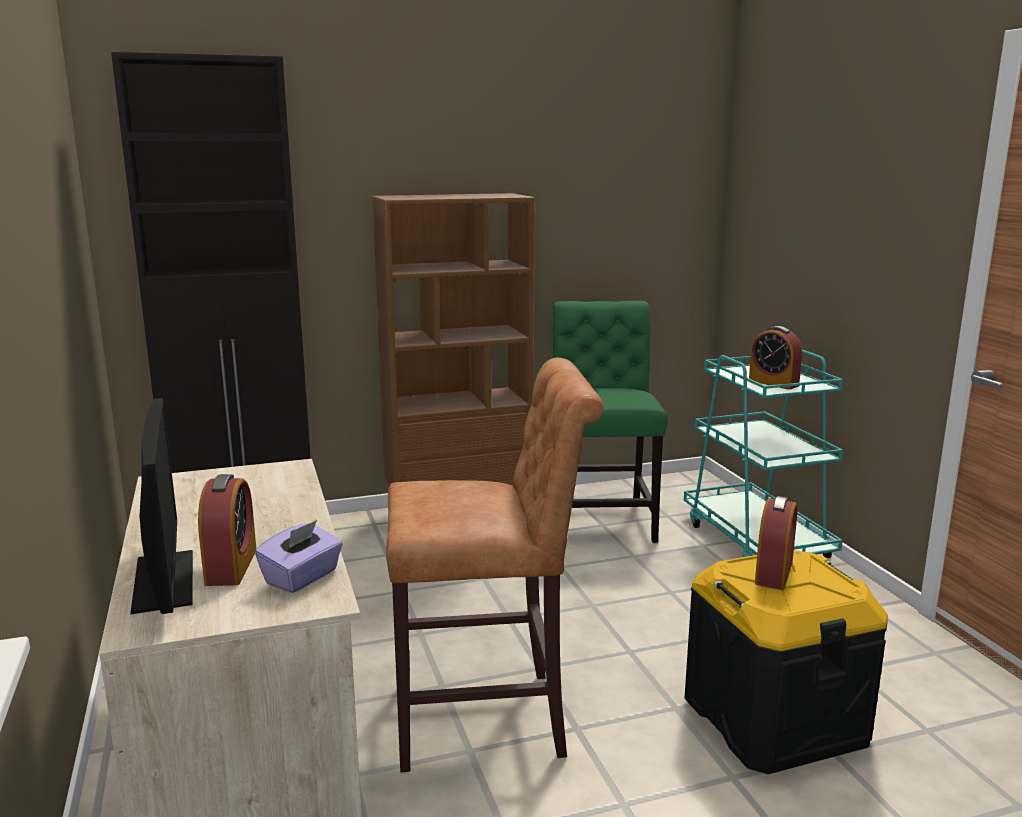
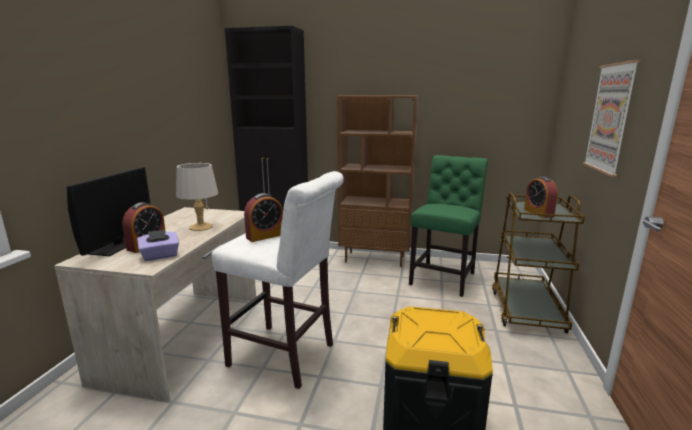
camera: 30 degrees right, 0 degrees up
brown stool [386,358,603,772] -> white stool [211,171,344,389]
turquoise cart [684,350,843,558] -> brown cart [492,192,585,333]
alarm clock [755,496,797,590] -> alarm clock moved to [244,193,283,242]
none -> grey table lamp [176,163,218,231]
none -> picture [583,60,641,177]

